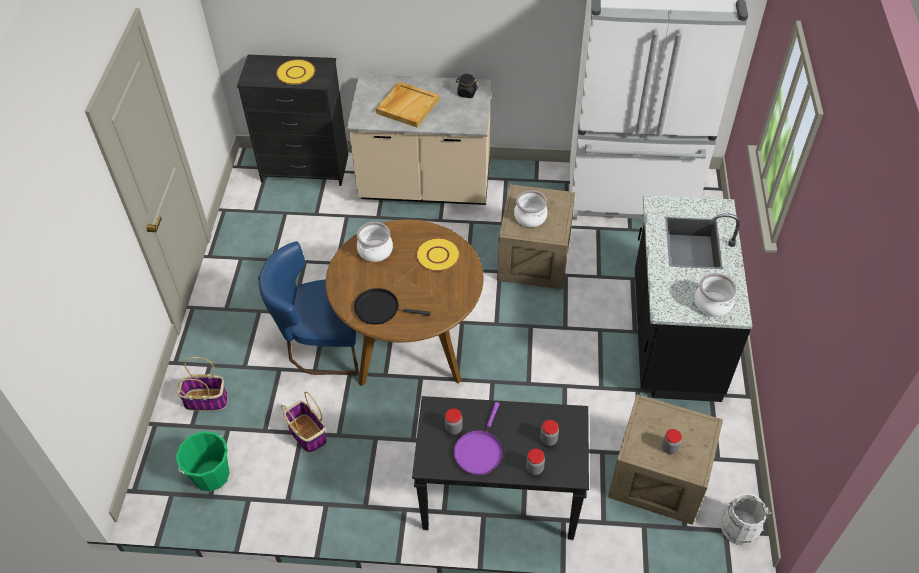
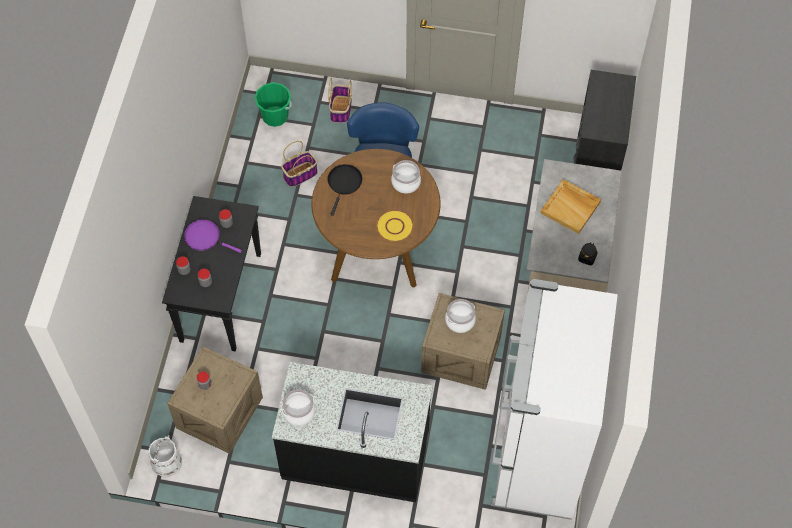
camera: 95 degrees right, 10 degrees up
yellow plate [276,59,315,85] -> none

